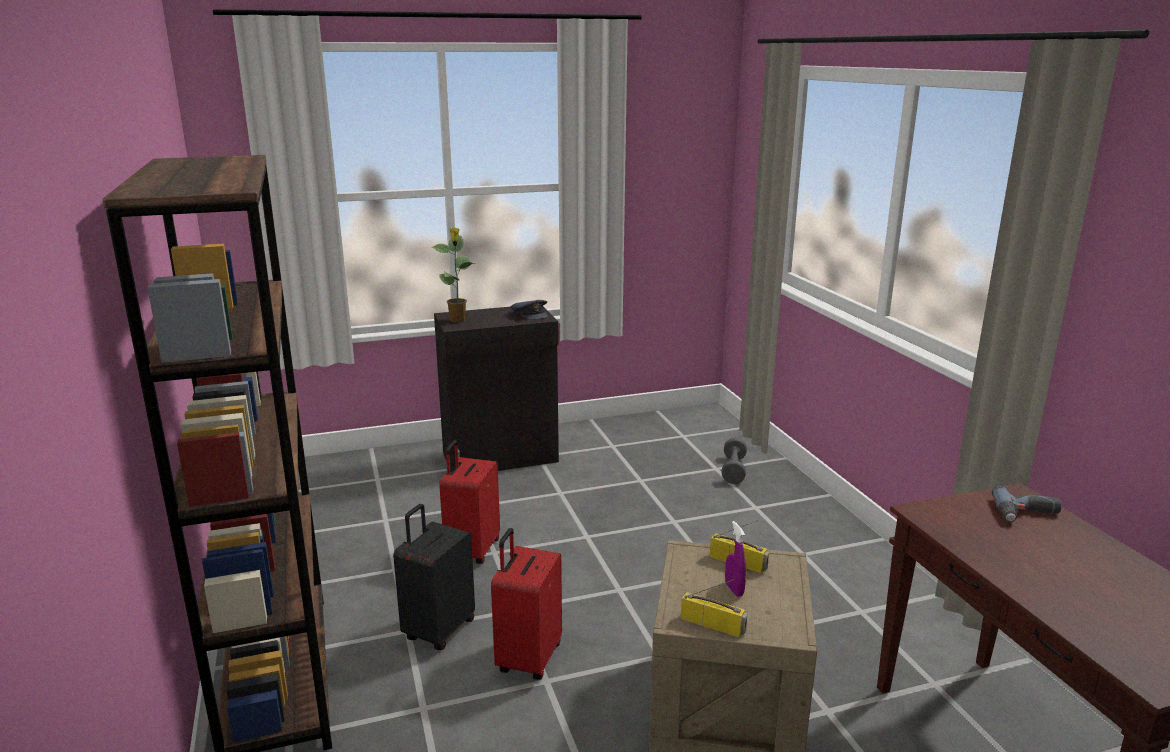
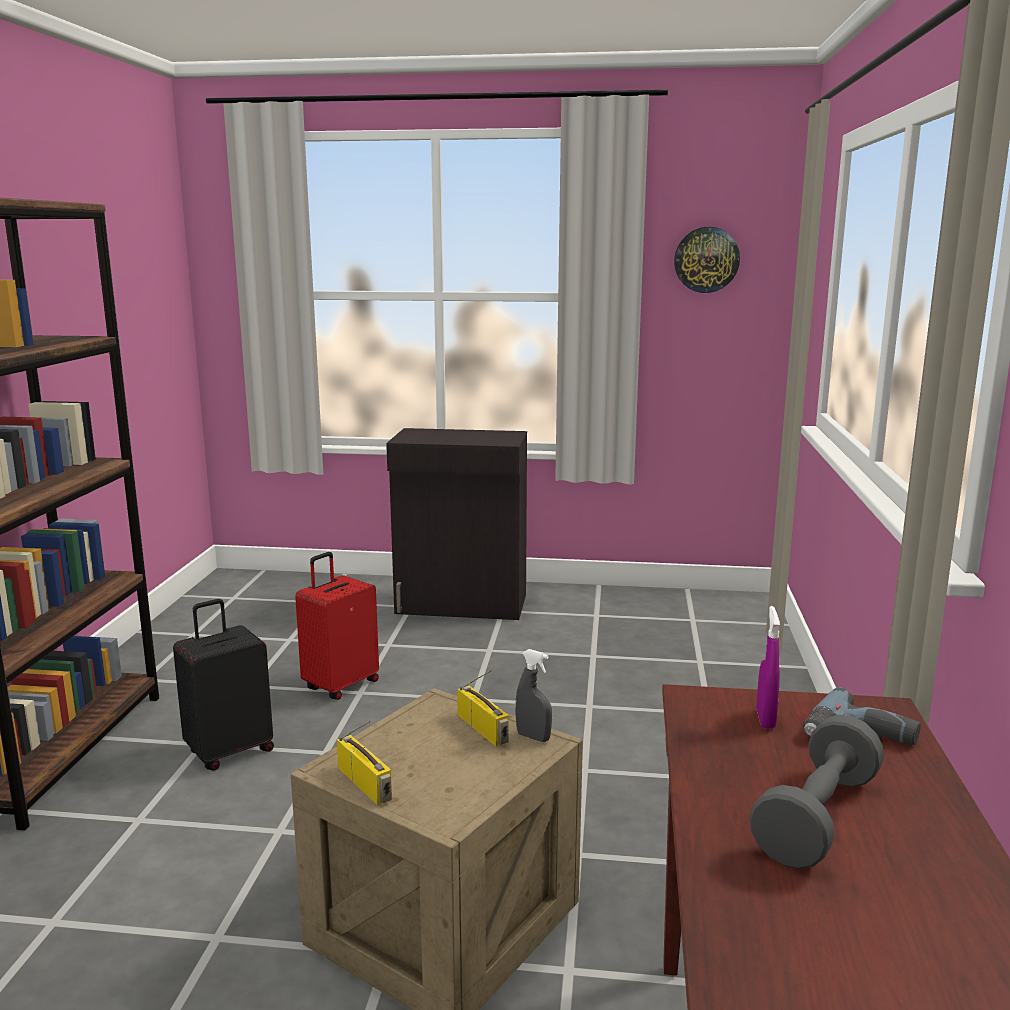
camera: 25 degrees right, 5 degrees down
potted plant [432,228,476,323] -> none
red suitcase [491,528,562,680] -> none
grey cap [511,300,548,320] -> none
grey dumbbell [721,438,747,484] -> grey dumbbell moved to [749,715,884,869]
purple spray bottle [725,521,746,597] -> purple spray bottle moved to [757,606,780,729]
none -> grey spray bottle [515,649,552,742]
none -> wall clock [674,227,740,293]

